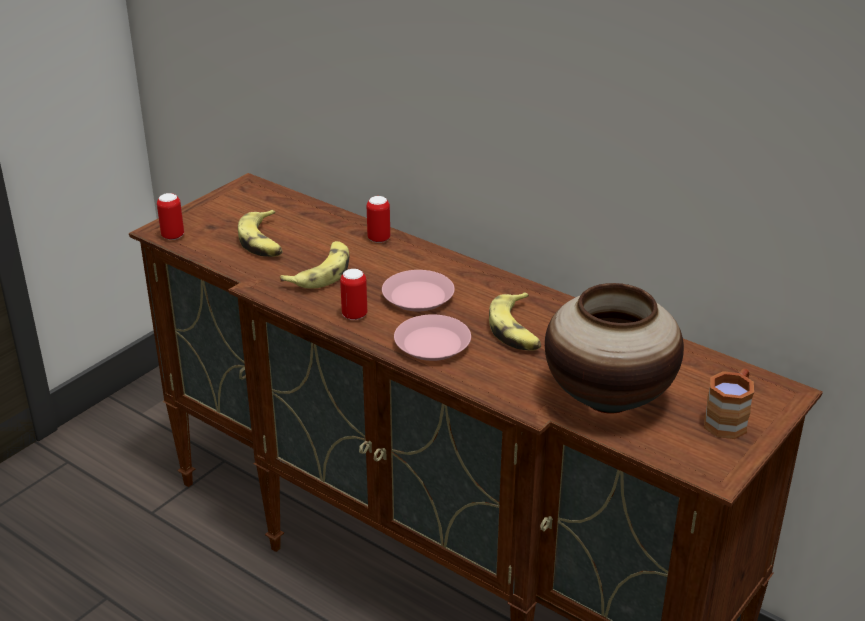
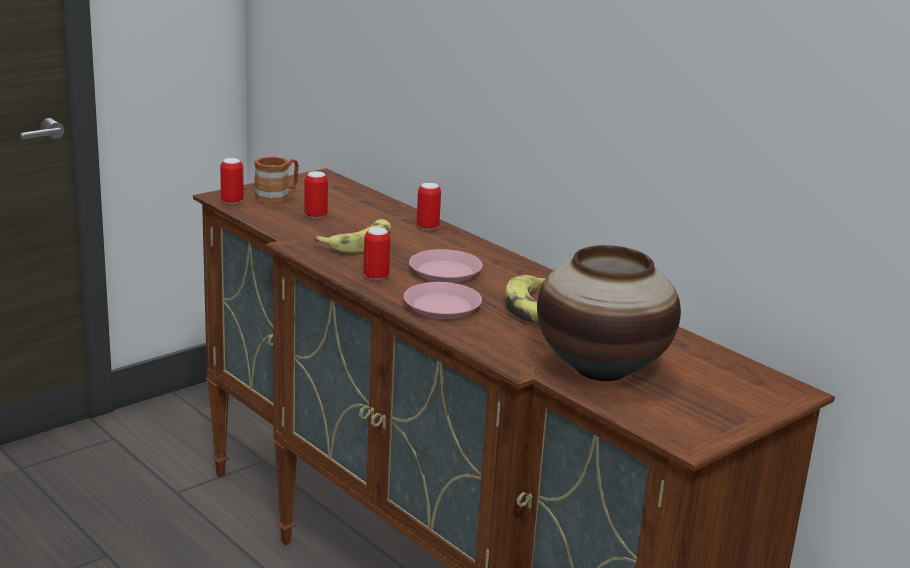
camera: 10 degrees right, 10 degrees down
banana [238,210,283,257] -> can [304,171,328,219]
brown mug [704,369,754,439] -> brown mug moved to [254,157,299,204]

